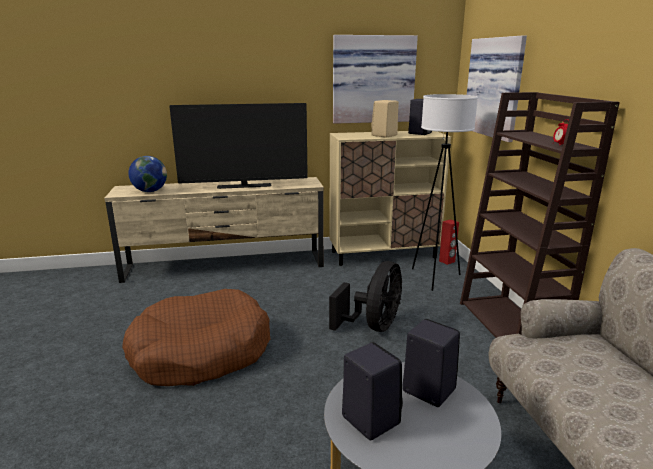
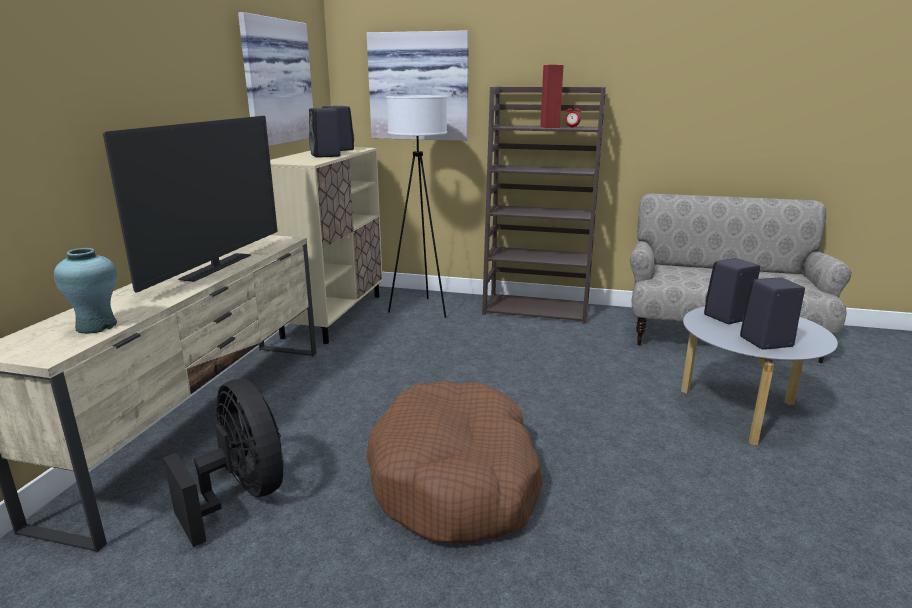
camera: 65 degrees left, 0 degrees up
globe [128,156,167,192] -> turquoise vase [54,248,117,334]
black fan [329,261,402,332] -> black fan moved to [163,379,283,547]
beige speaker [371,100,399,138] -> black speaker [309,108,341,158]
red speaker [439,219,459,265] -> red speaker moved to [540,65,564,128]

